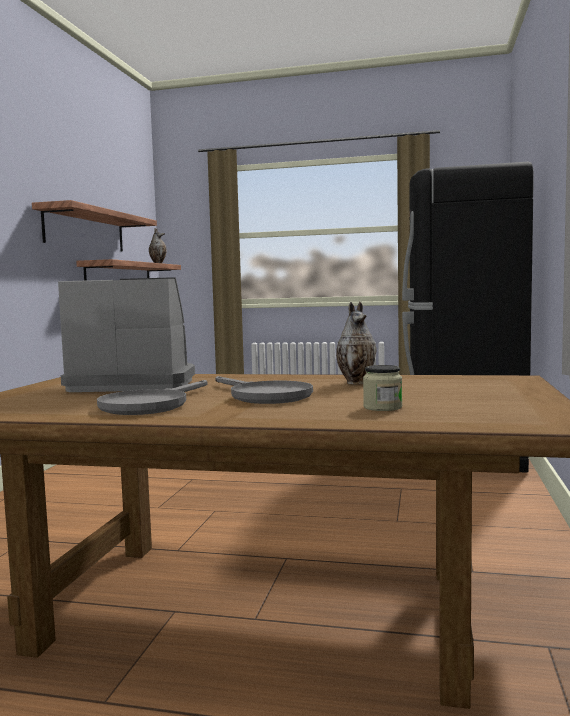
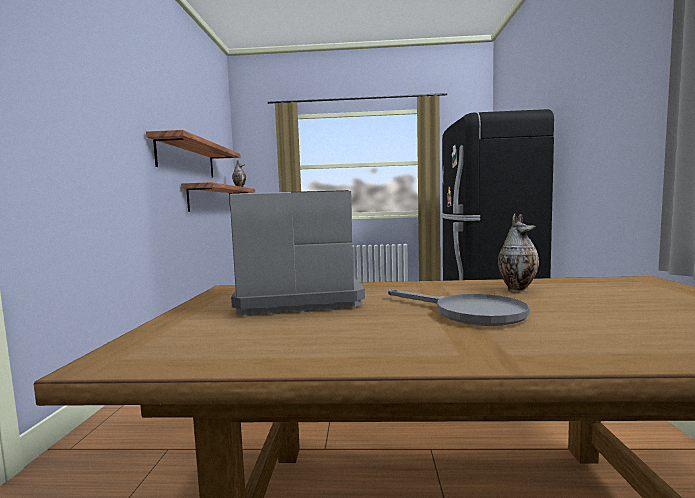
camera: 10 degrees left, 0 degrees up
grey frying pan [97,380,207,415] -> none
jar [363,365,402,411] -> none

